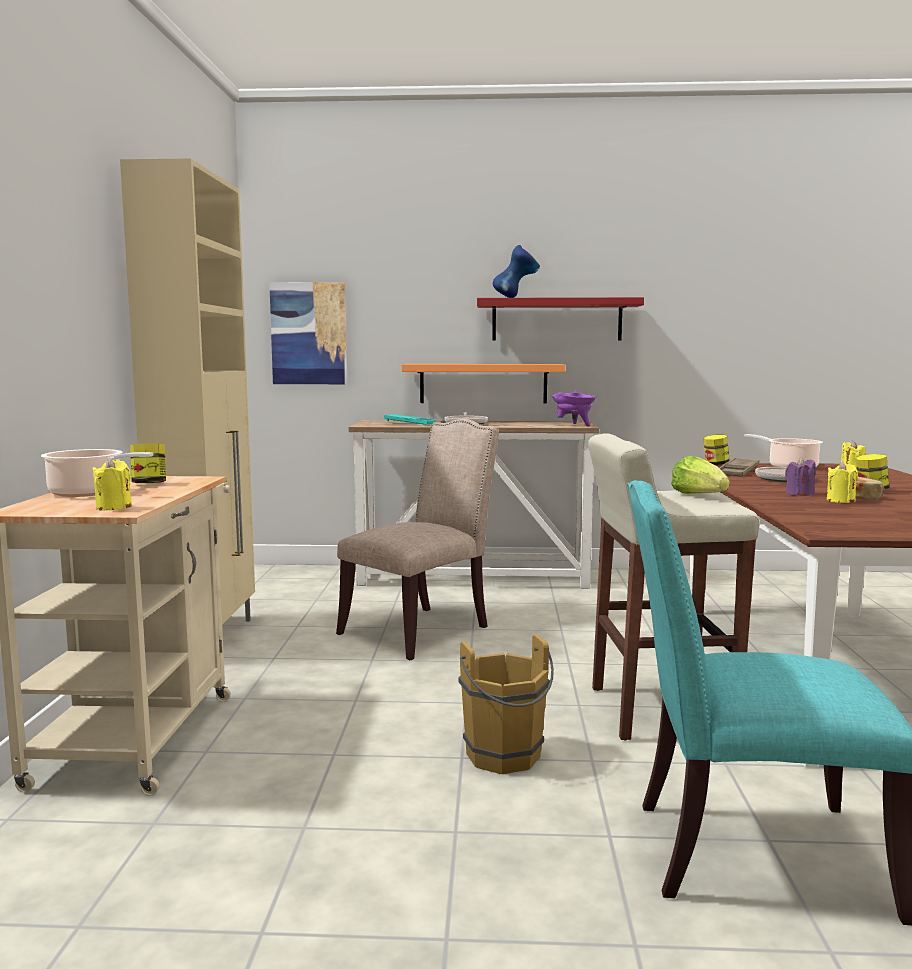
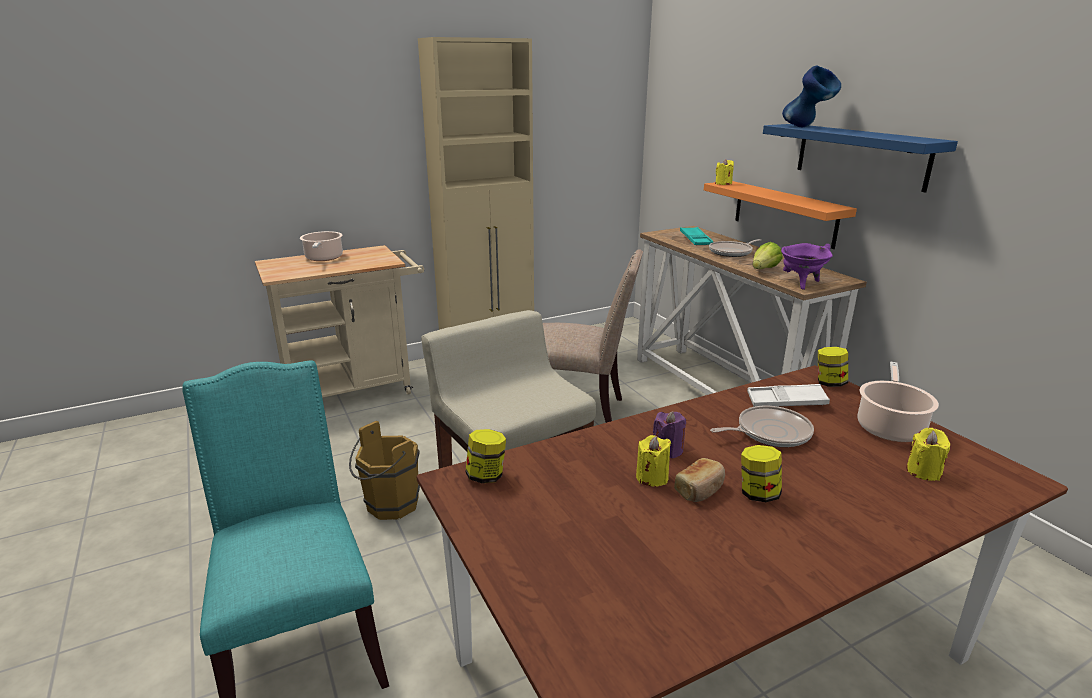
camera: 60 degrees right, 15 degrees up
yellow candle [92,458,132,510] -> yellow candle moved to [715,159,734,185]
jar [130,444,166,483] -> jar moved to [465,429,506,483]
picture [269,282,347,384] -> none
red shelf [477,297,644,341] -> blue shelf [763,124,958,193]
lettuce [671,456,730,494] -> lettuce moved to [753,242,782,269]
brown tray [720,458,759,477] -> white tray [747,384,830,407]

